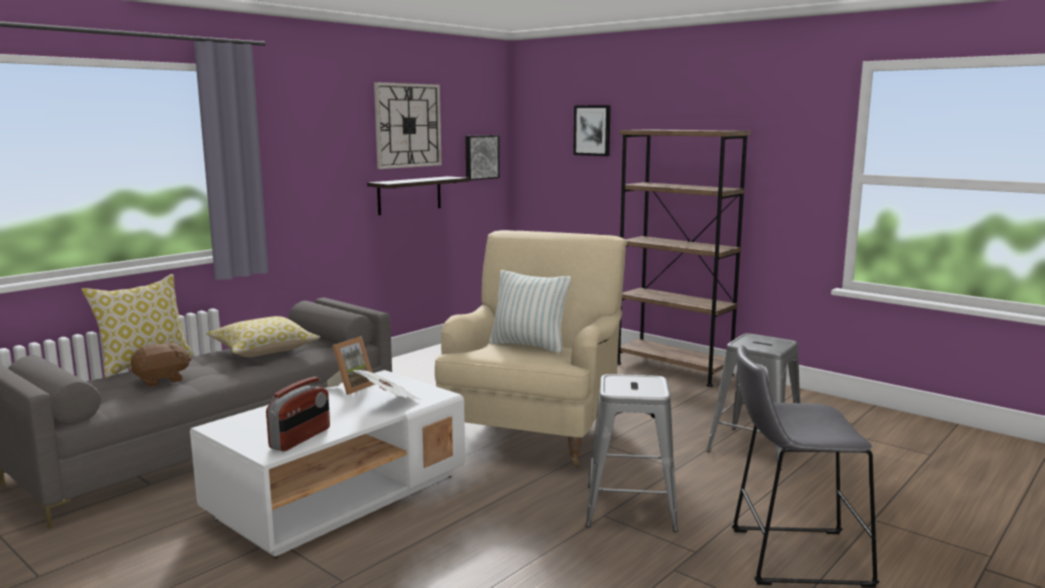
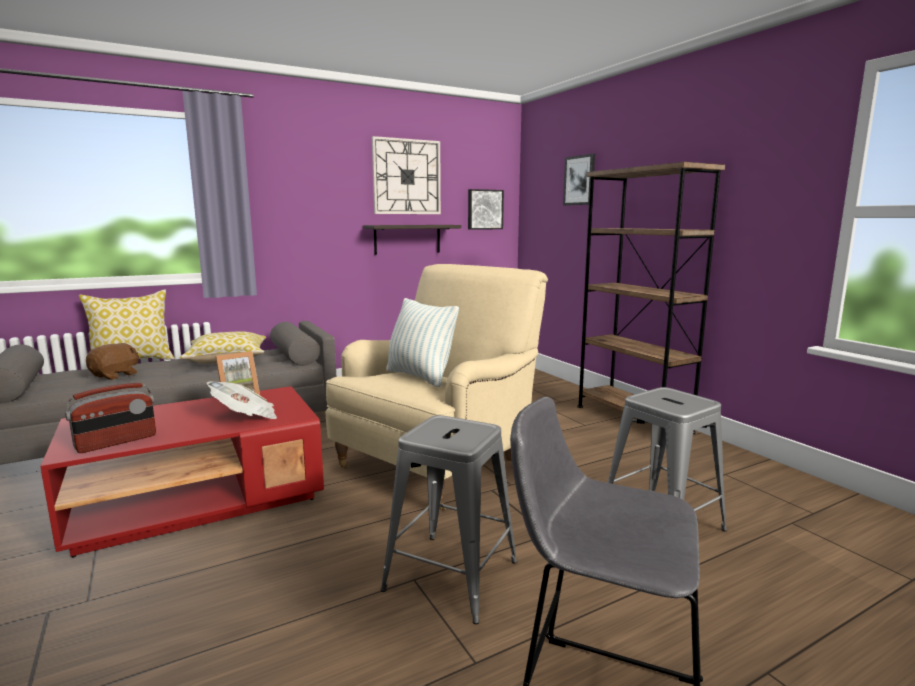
camera: 20 degrees right, 0 degrees up
brown plush toy [130,342,191,387] -> brown plush toy turned 45 degrees counterclockwise [86,343,139,380]
white coffee table [190,370,465,558] -> red coffee table [40,386,324,558]

